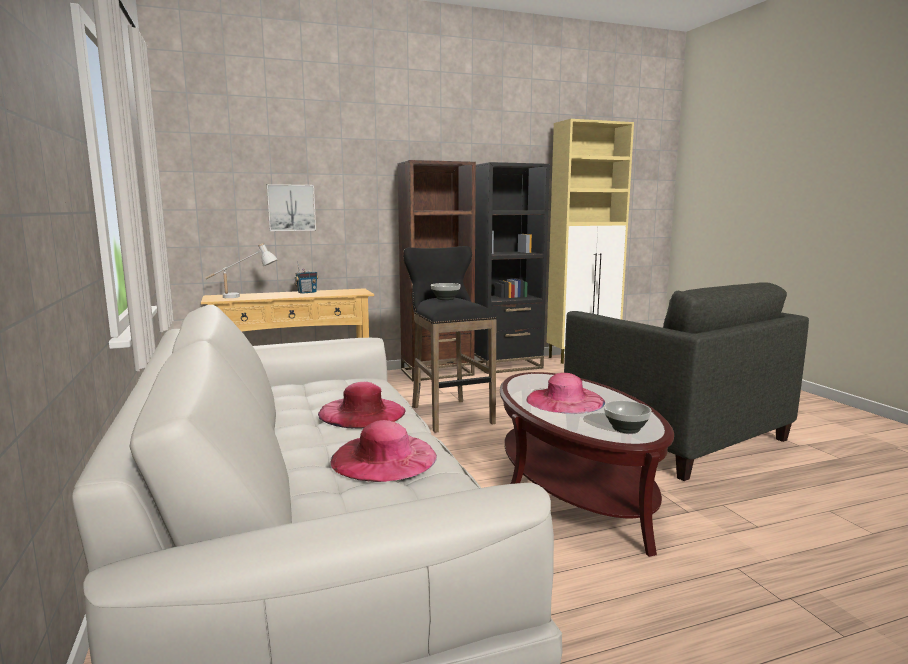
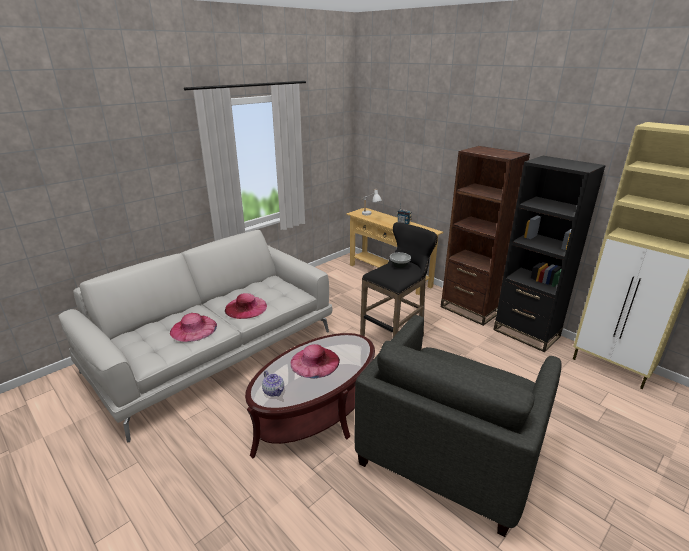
camera: 65 degrees right, 15 degrees up
picture [267,184,316,231] -> none
bowl [604,401,652,434] -> teapot [262,370,284,397]

